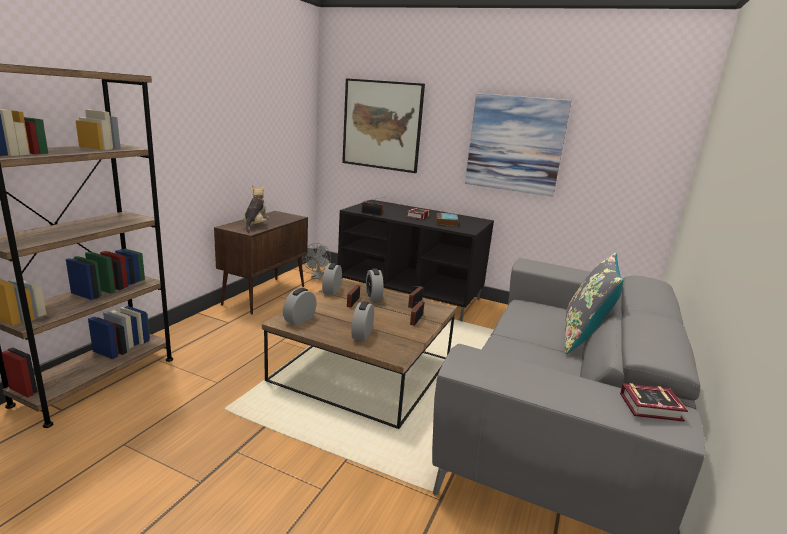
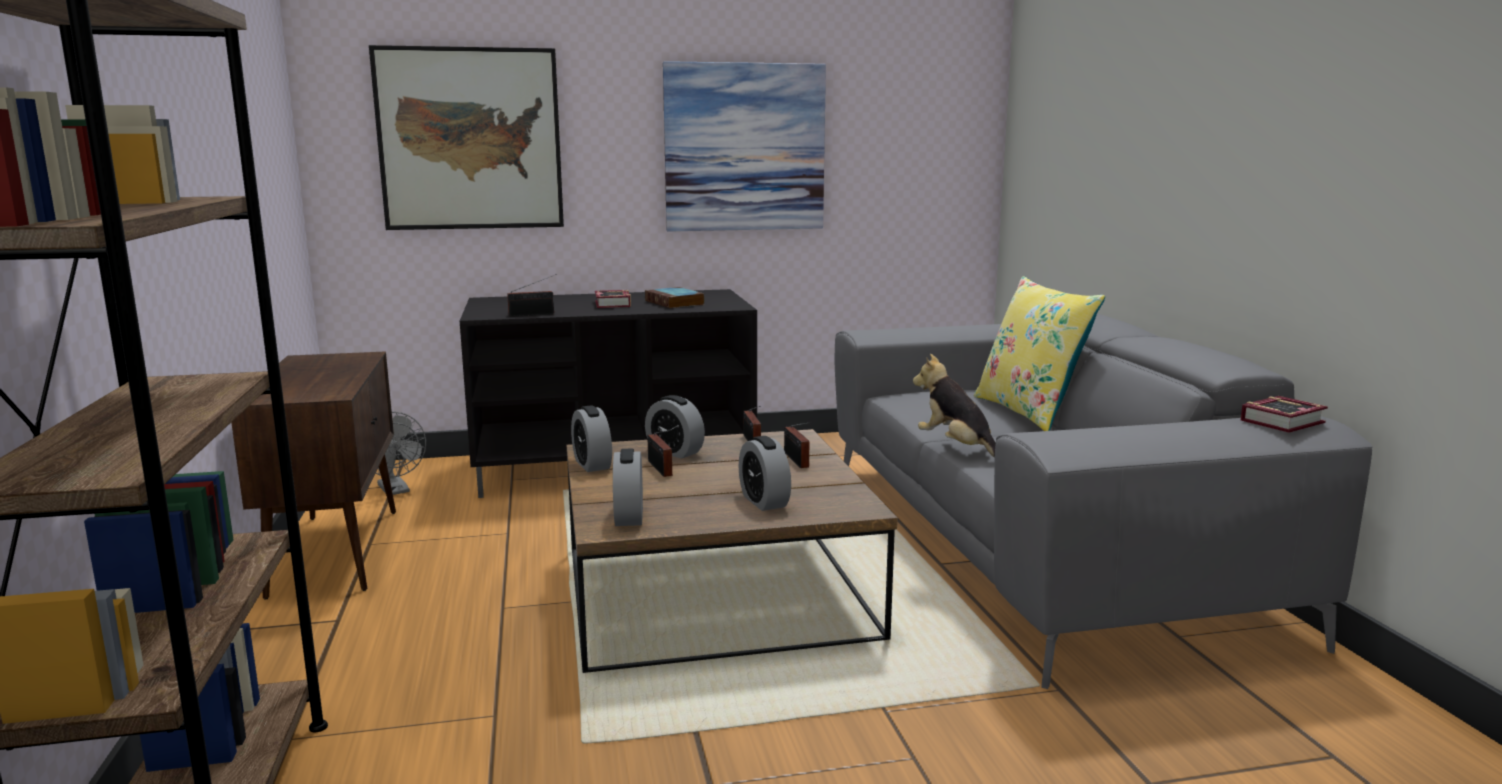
camera: 35 degrees left, 5 degrees down
plush toy [243,185,269,233] -> plush toy moved to [913,354,996,458]
grey pillow [565,253,624,354] -> yellow pillow [974,276,1105,431]

